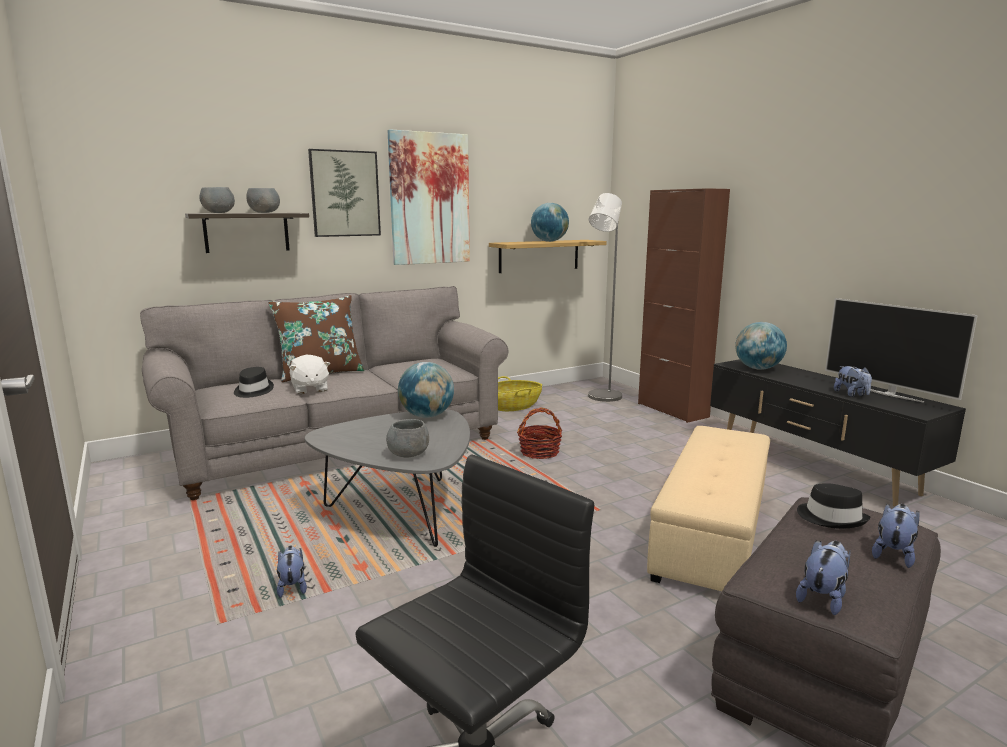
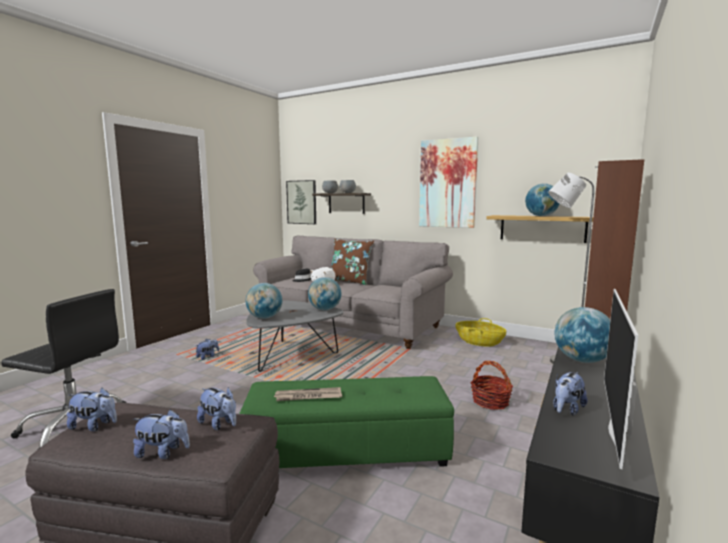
camera: 60 degrees right, 5 degrees down
picture [308,149,381,237] -> picture moved to [286,180,316,224]
grey bowl [386,419,429,458] -> globe [246,283,282,319]
basket [517,407,562,459] -> basket moved to [470,361,513,410]
beige ottoman [647,426,770,591] -> green ottoman [239,376,454,468]
black hat [797,483,870,529] -> plush toy [197,387,236,430]
none -> newspaper [274,387,342,401]

